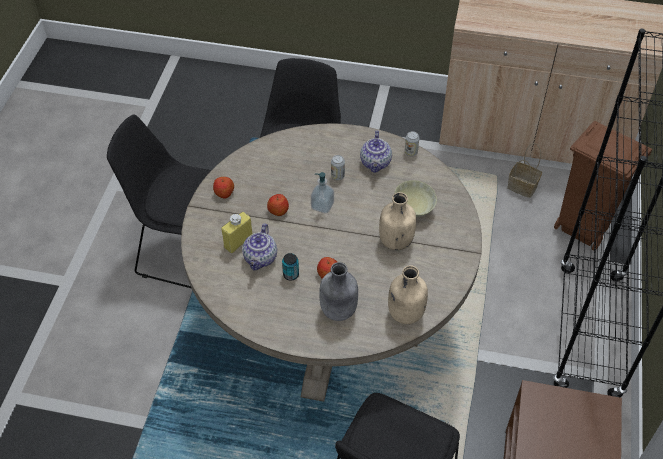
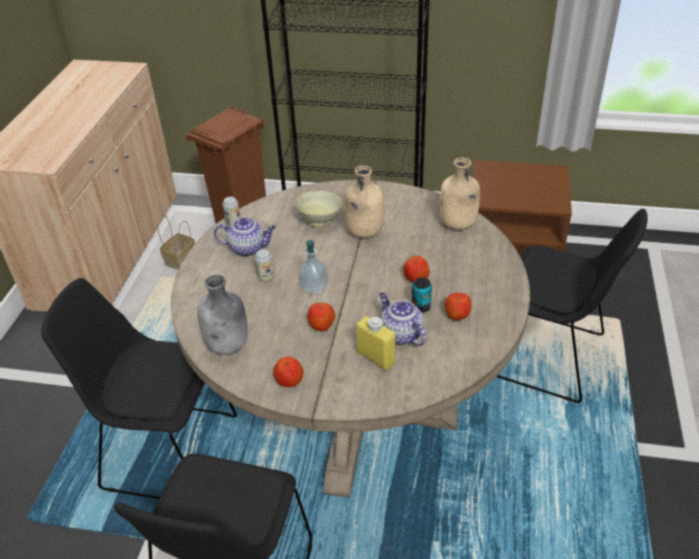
camera: 90 degrees left, 10 degrees down
teapot [242,223,277,270] -> teapot turned 135 degrees counterclockwise [379,293,426,346]
grey bottle [319,262,358,321] -> grey bottle moved to [197,275,248,354]
none -> apple [444,293,471,320]

